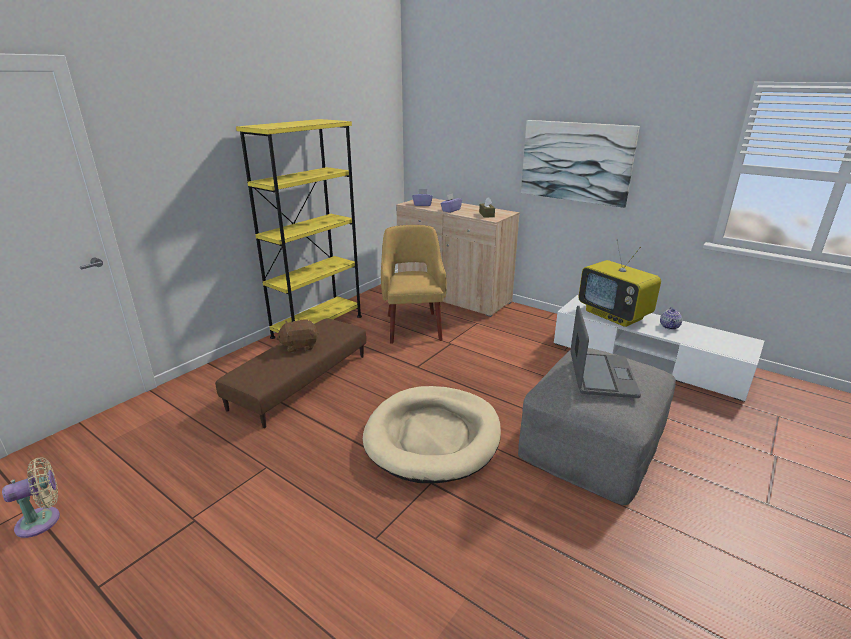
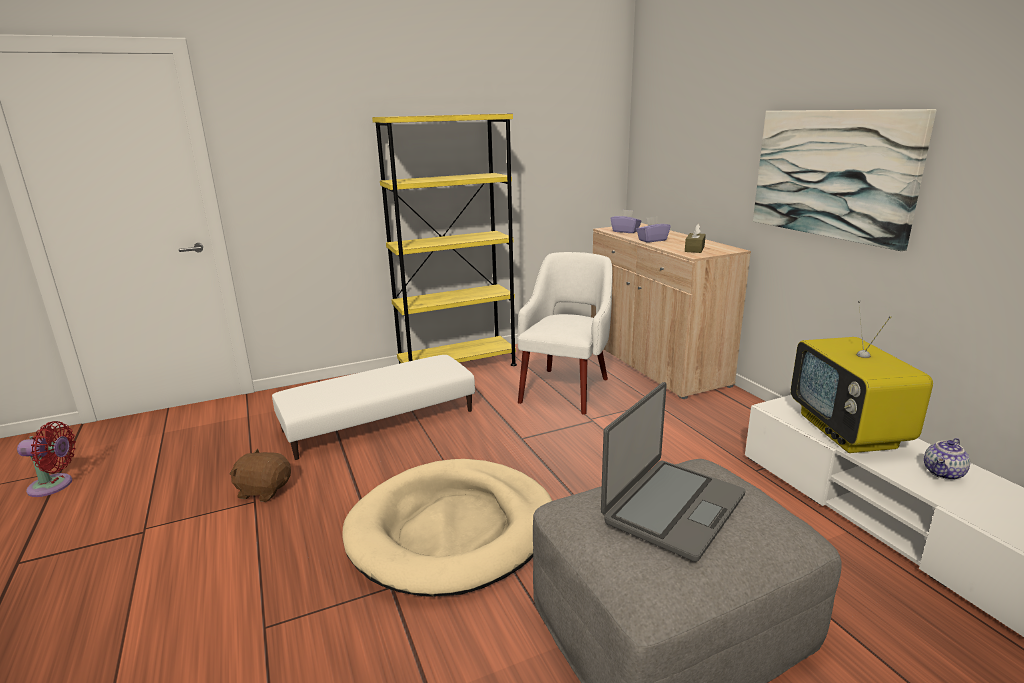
camera: 30 degrees right, 5 degrees down
beige fan [2,457,60,538] -> red fan [17,421,76,497]
brown ottoman [215,319,366,428] -> white ottoman [272,355,475,460]
brown plush toy [276,319,319,353] -> brown plush toy moved to [229,448,291,502]
yellow armchair [381,225,447,344] -> white armchair [518,252,613,415]

